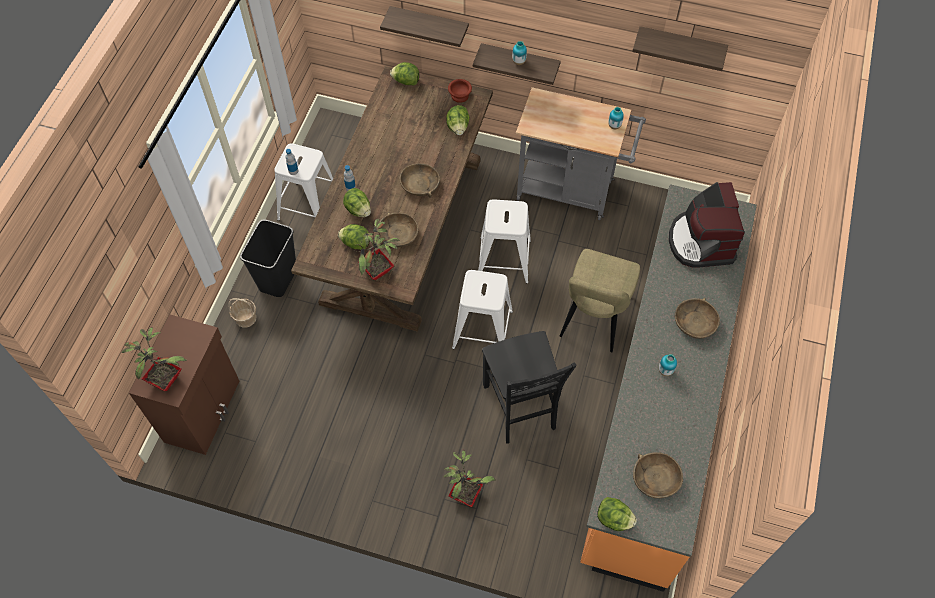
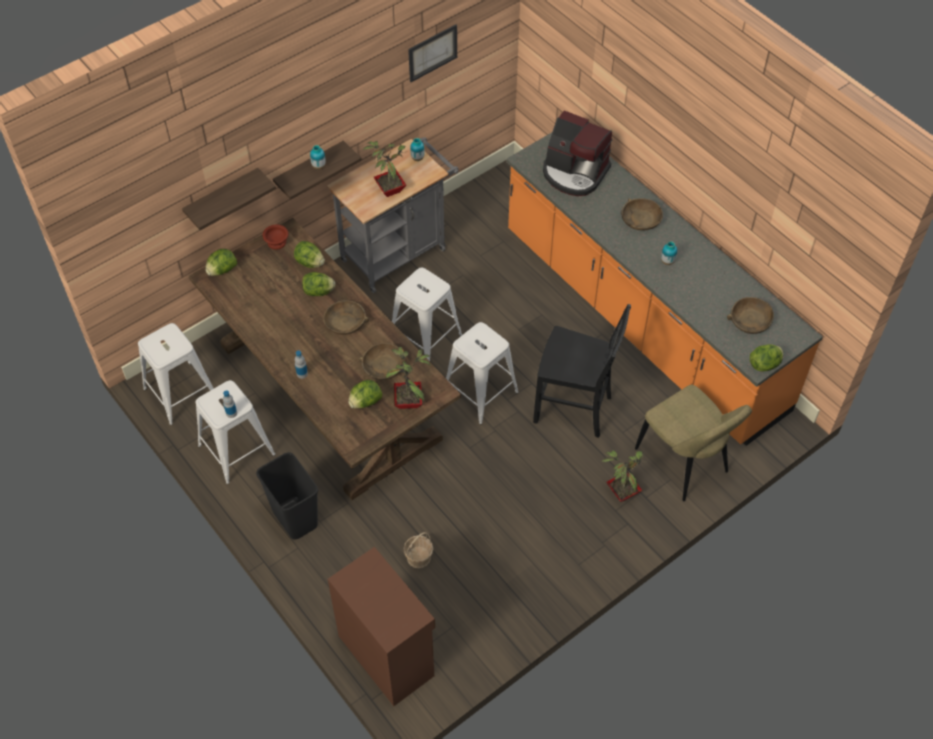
camera: 55 degrees left, 5 degrees down
potted plant [122,327,187,392] -> potted plant moved to [363,140,408,197]
basket [228,298,257,328] -> basket moved to [403,532,433,568]
lettuce [343,188,371,217] -> lettuce moved to [302,272,335,296]
beige chair [560,249,640,352] -> beige chair moved to [635,385,752,501]
shelf [632,26,728,71] -> picture [408,24,457,82]
none -> white stool [138,323,214,425]

